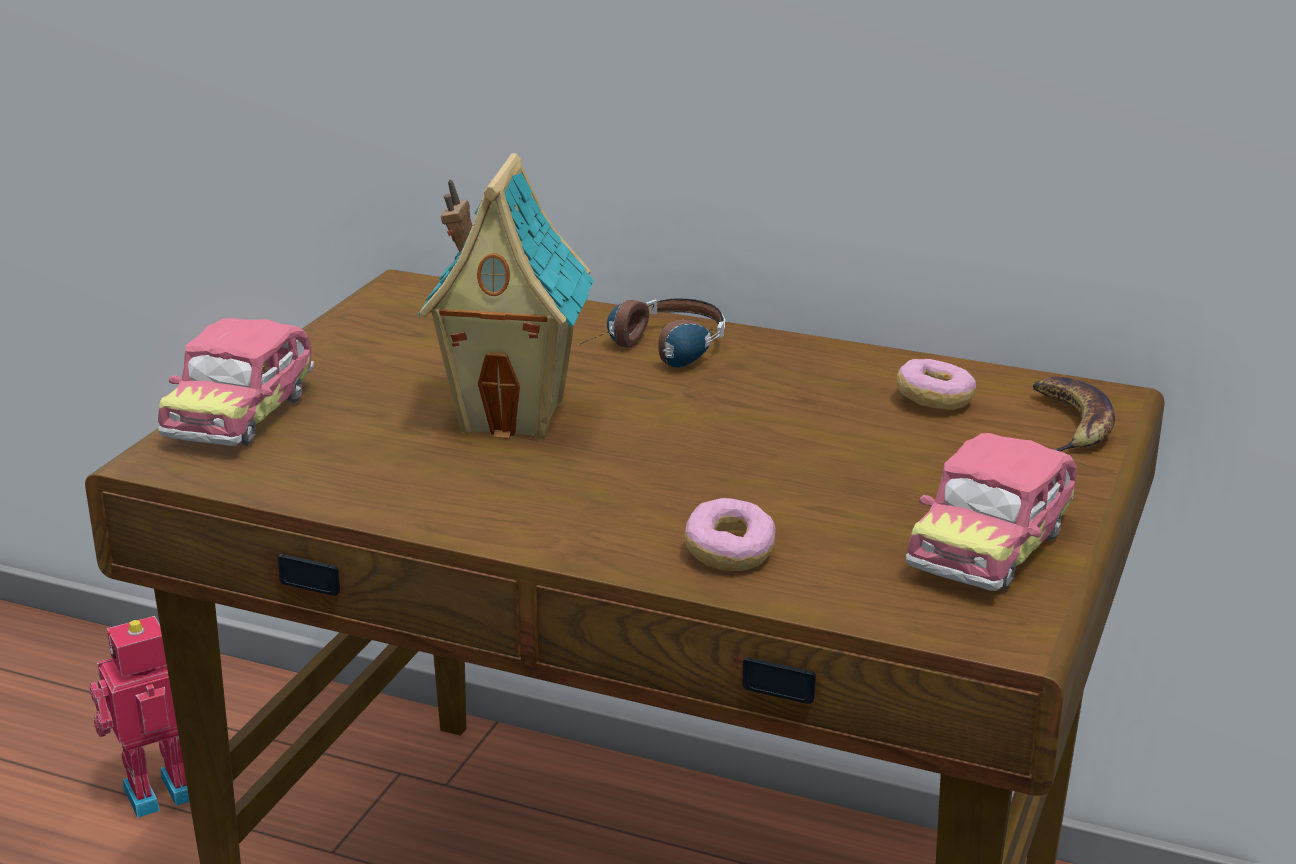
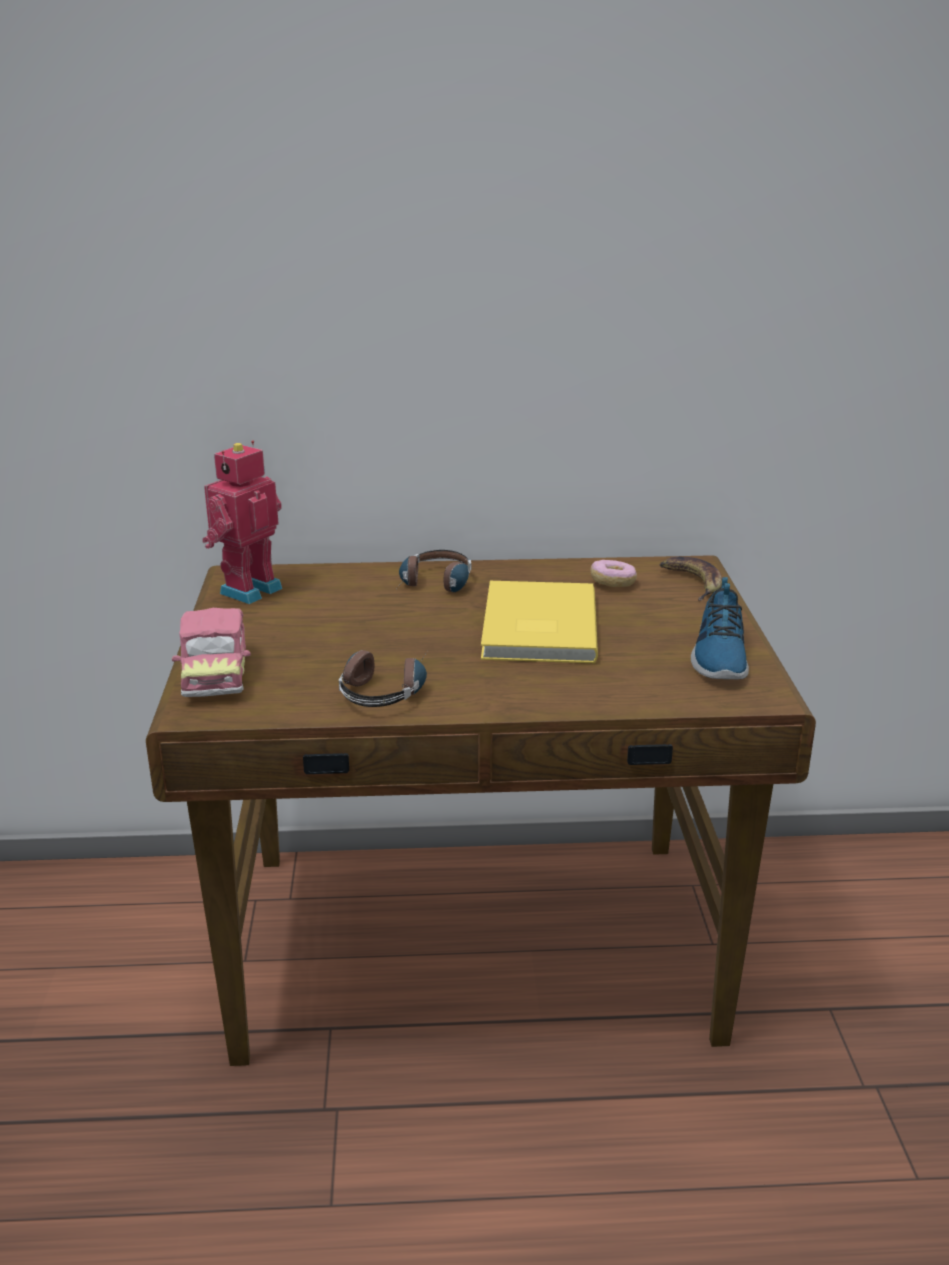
camera: 25 degrees left, 0 degrees up
toy robot [89,616,190,818] -> toy robot moved to [202,440,283,604]
toy house [417,153,594,439] -> none
donut [684,498,775,571] -> none
toy car [906,433,1077,591] -> shoe [691,577,749,679]
none -> headphones [339,650,427,707]
none -> yellow book [481,581,598,663]

